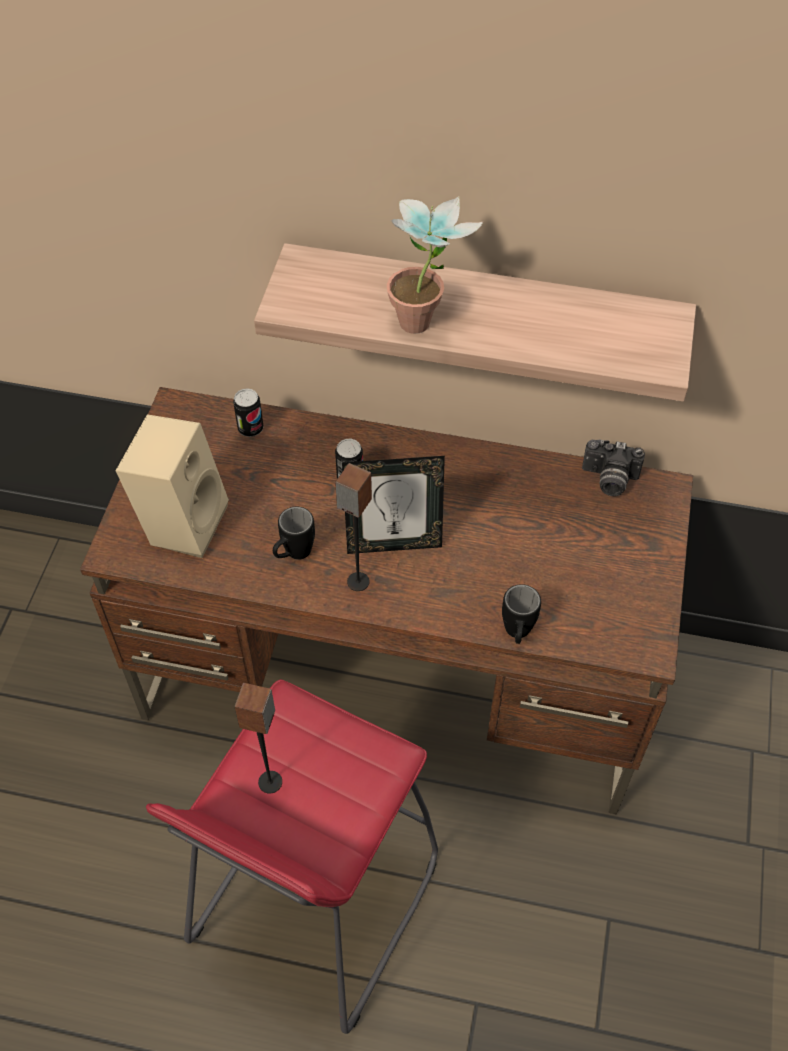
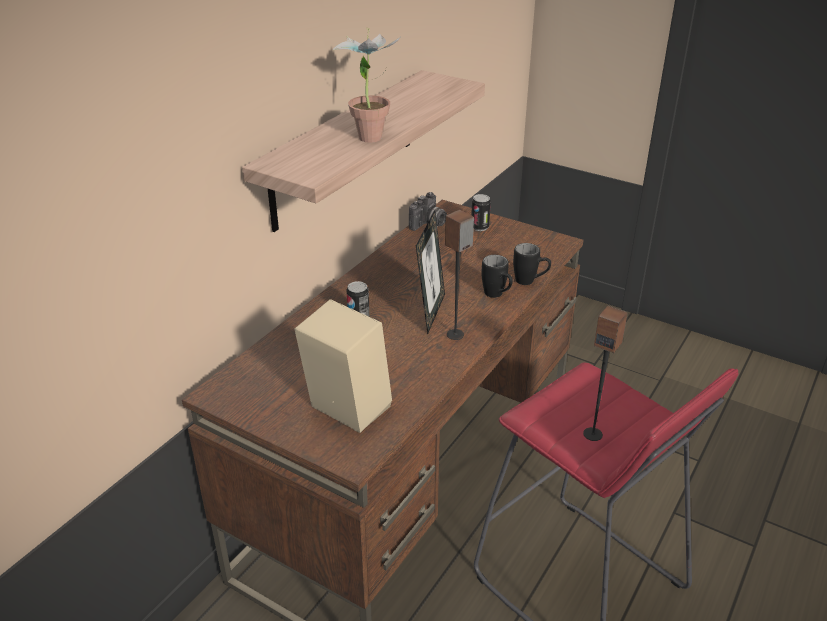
camera: 70 degrees left, 20 degrees down
can [233,388,264,437] -> can moved to [471,194,491,231]
black mug [273,506,315,560] -> black mug moved to [481,255,513,298]

